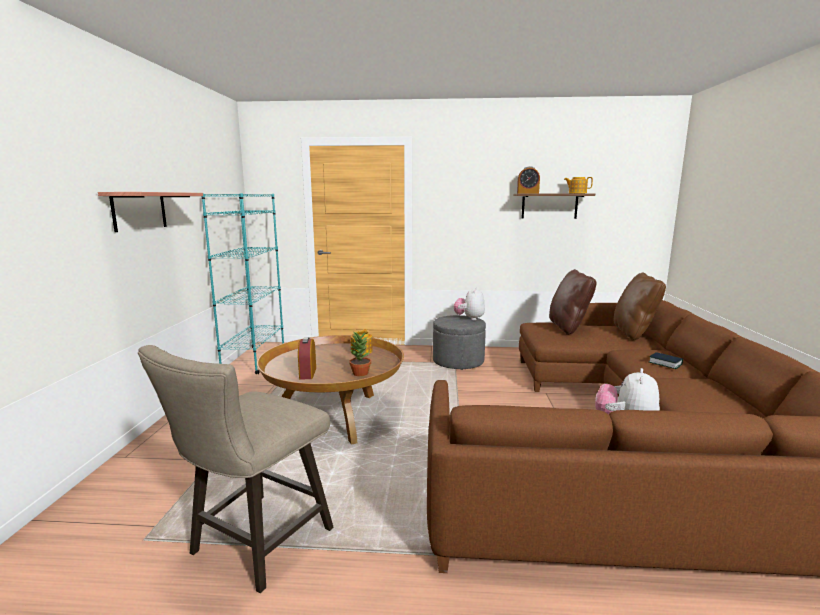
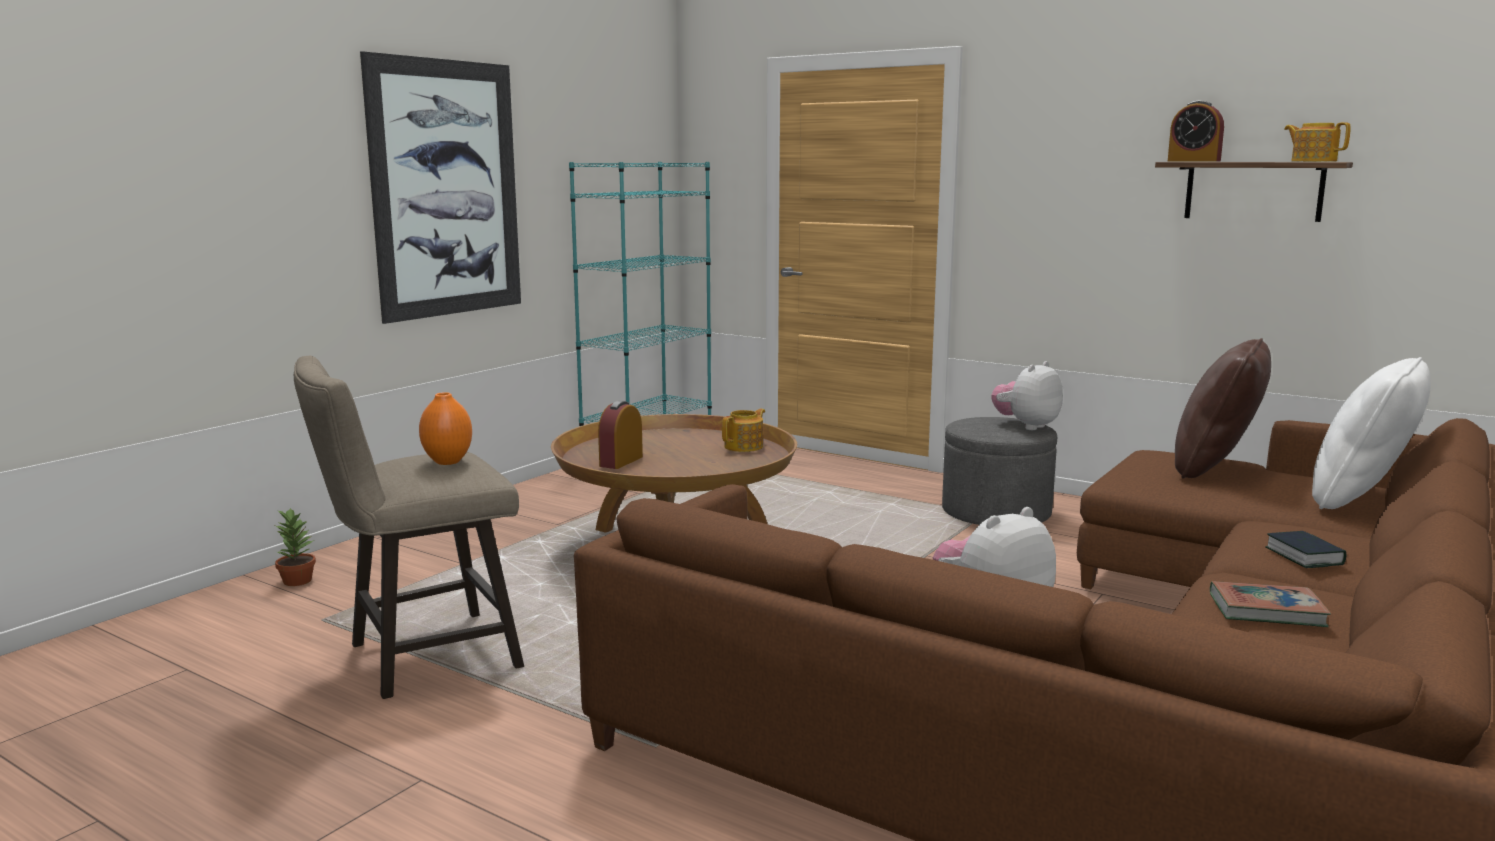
camera: 30 degrees right, 0 degrees up
shelf [98,192,203,232] -> picture [360,51,521,324]
potted plant [349,332,371,376] -> potted plant moved to [275,508,316,586]
brown pillow [613,272,666,340] -> white pillow [1312,357,1431,509]
none -> orange vase [419,392,472,465]
none -> book [1210,581,1331,627]

